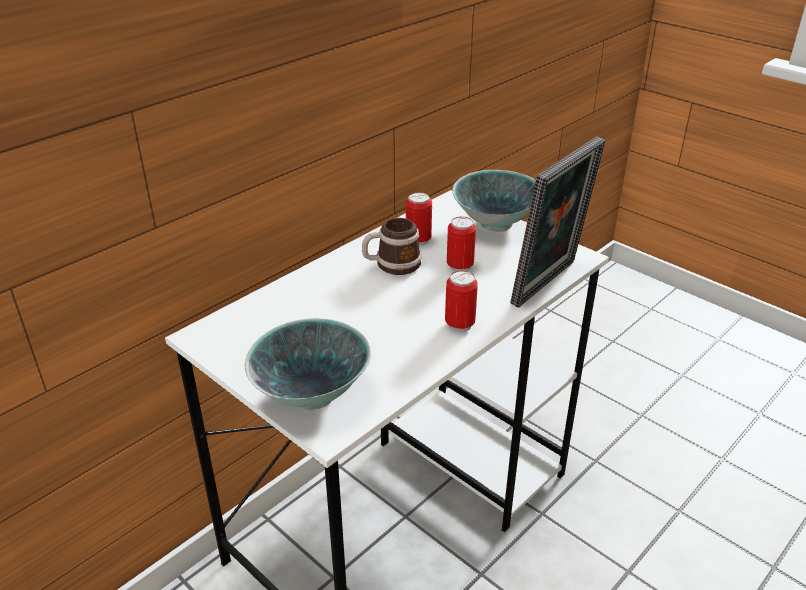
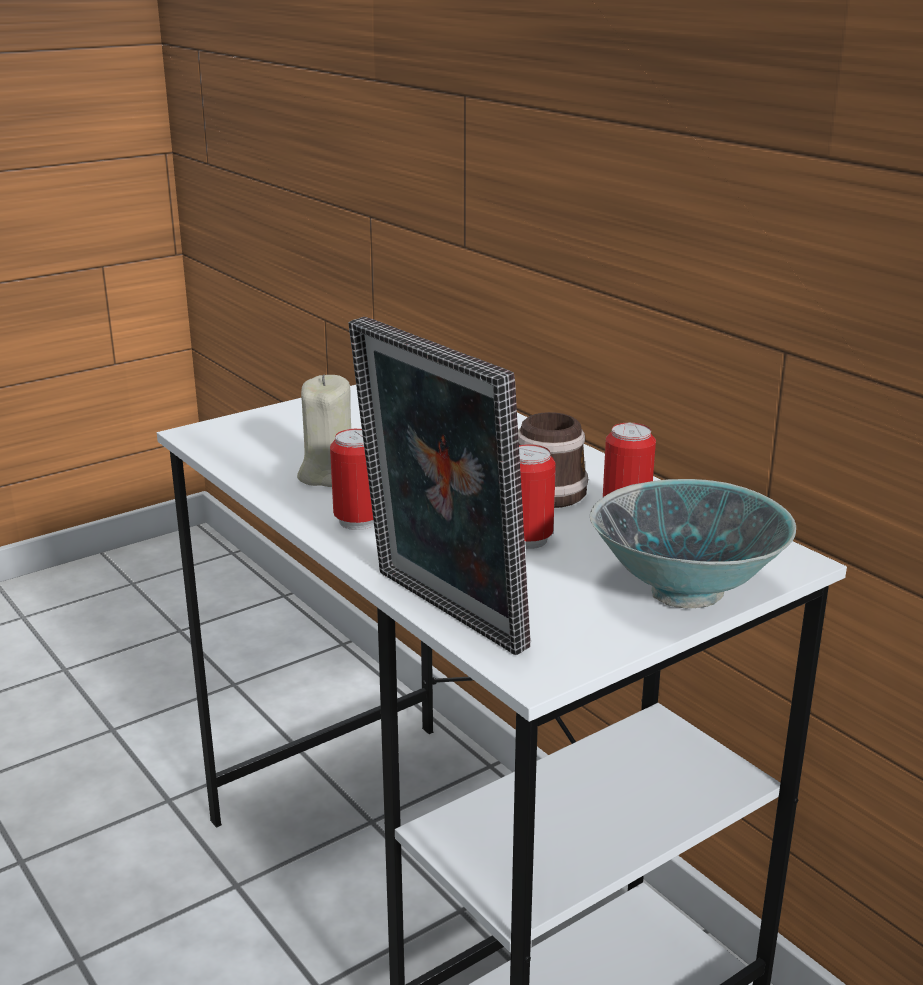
camera: 100 degrees right, 10 degrees down
bowl [244,318,371,411] -> none
none -> beige candle [297,375,351,487]

